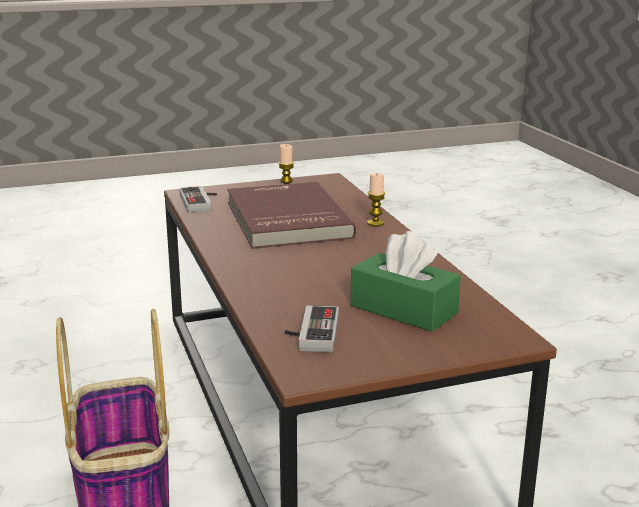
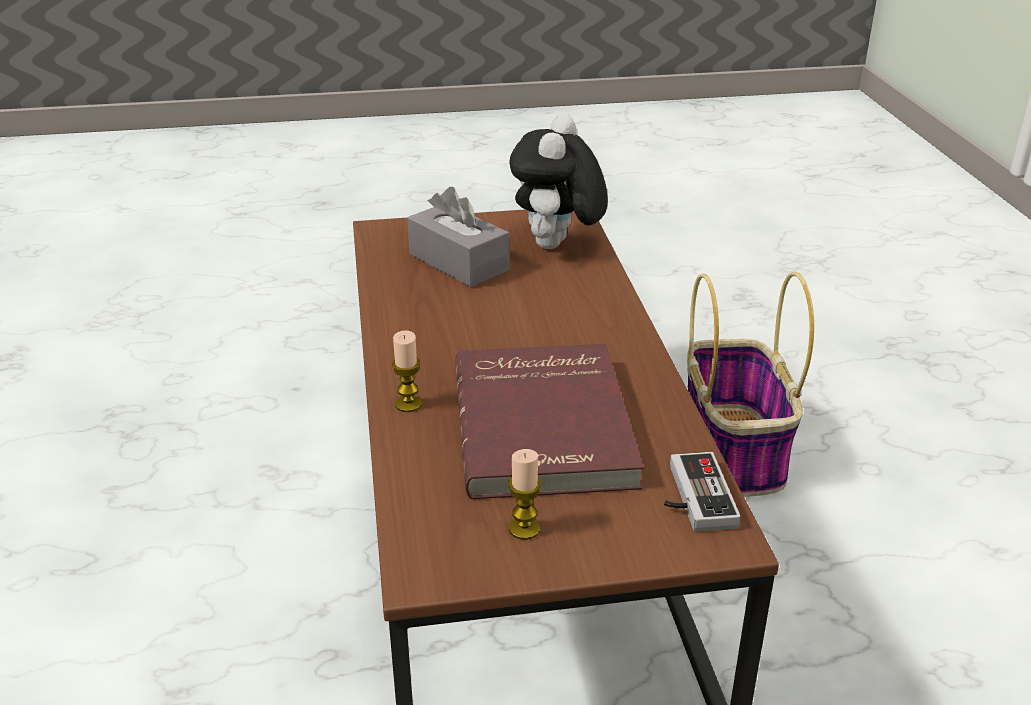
camera: 170 degrees left, 10 degrees up
game controller [284,305,339,352] -> plush toy [509,114,608,249]
green tissue box [350,231,461,332] -> grey tissue box [407,187,509,287]

